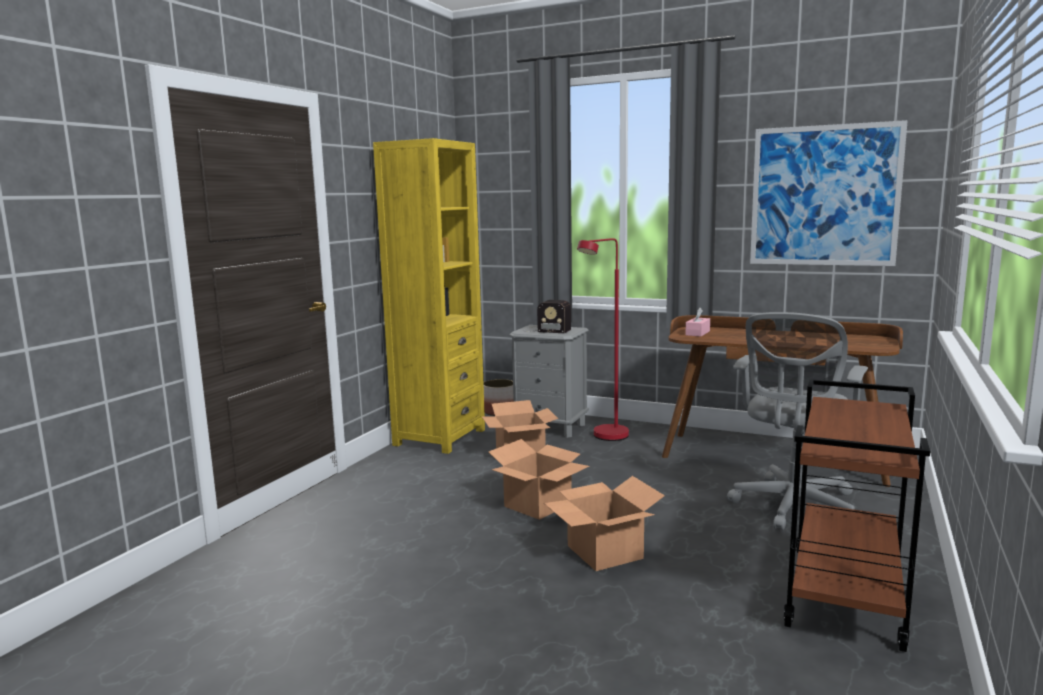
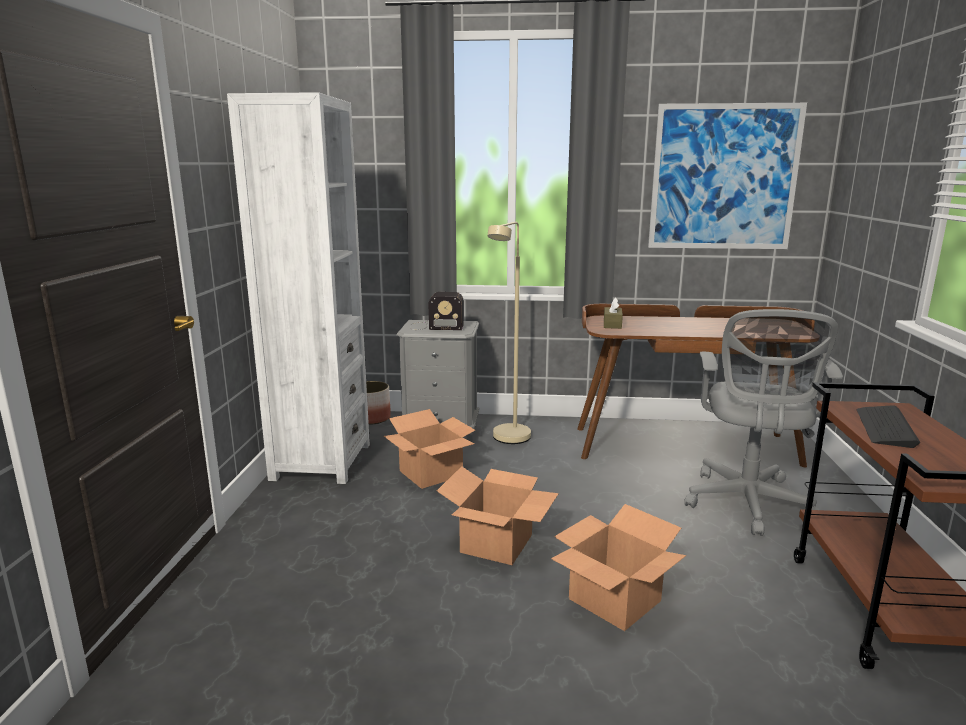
camera: 20 degrees left, 5 degrees up
yellow bookcase [373,138,485,454] -> white bookcase [227,92,370,484]
red floor lamp [577,238,629,441] -> beige floor lamp [487,222,531,444]
pink tissue box [685,308,710,337] -> brown tissue box [604,297,623,329]
none -> keyboard [857,405,921,448]

